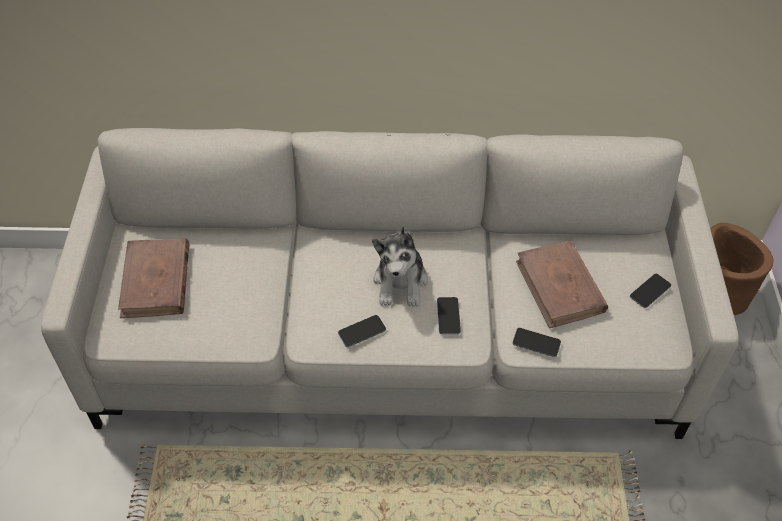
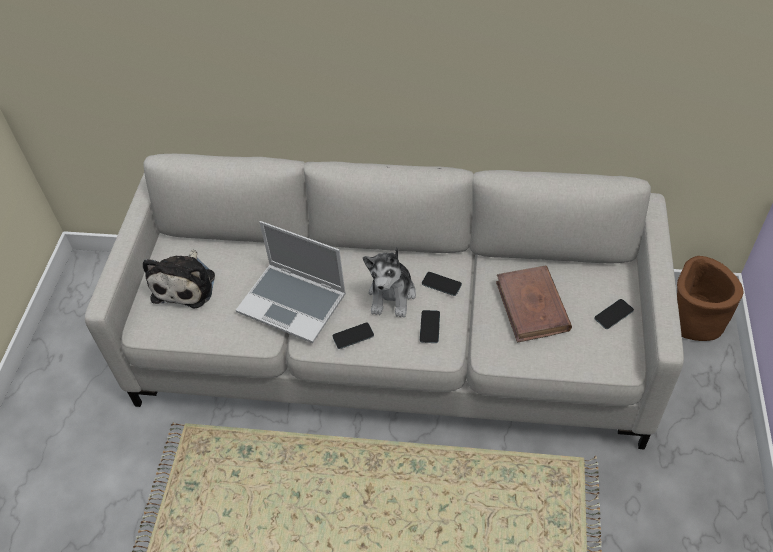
camera: 10 degrees right, 0 degrees up
brown book [118,238,189,318] -> plush toy [143,250,215,309]
phone [513,328,561,357] -> phone moved to [422,272,462,296]
none -> laptop [236,221,346,343]

